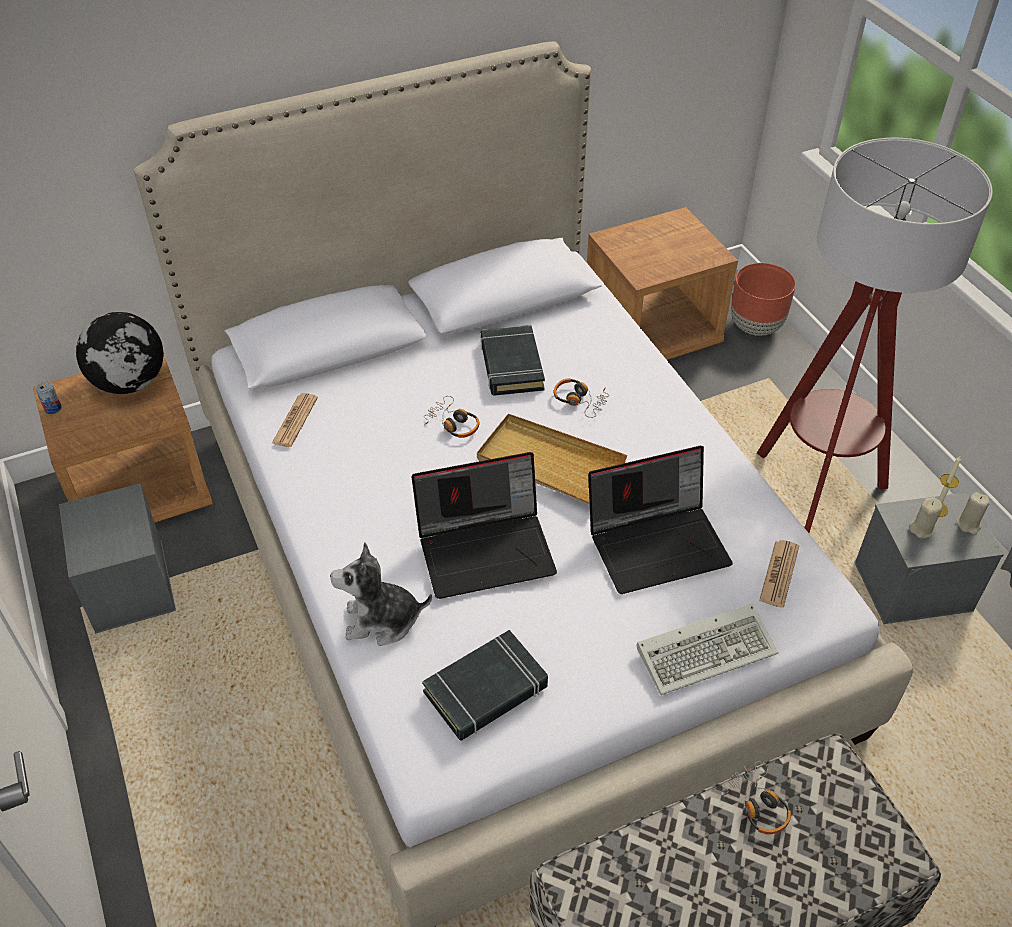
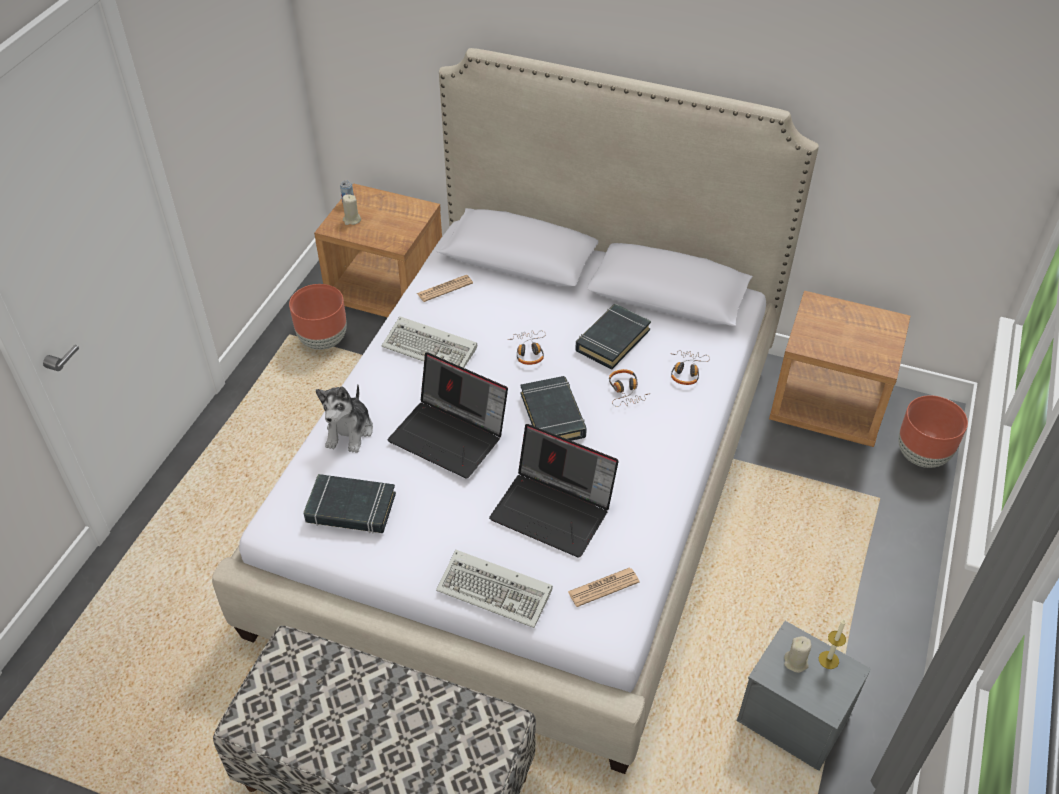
camera: 45 degrees right, 0 degrees up
grey storage box [59,483,176,634] -> brown planter [289,284,347,350]
globe [76,312,164,394] -> none
plush toy [330,542,432,646] -> plush toy turned 120 degrees counterclockwise [316,384,373,453]
beige tray [477,414,627,505] -> black book [520,376,587,441]
headphones [721,762,791,834] -> headphones moved to [671,350,710,385]
floor lamp [757,138,993,533] -> none
beige candle [956,492,990,535] -> beige candle moved to [342,194,361,225]
none -> keyboard [382,316,477,368]

